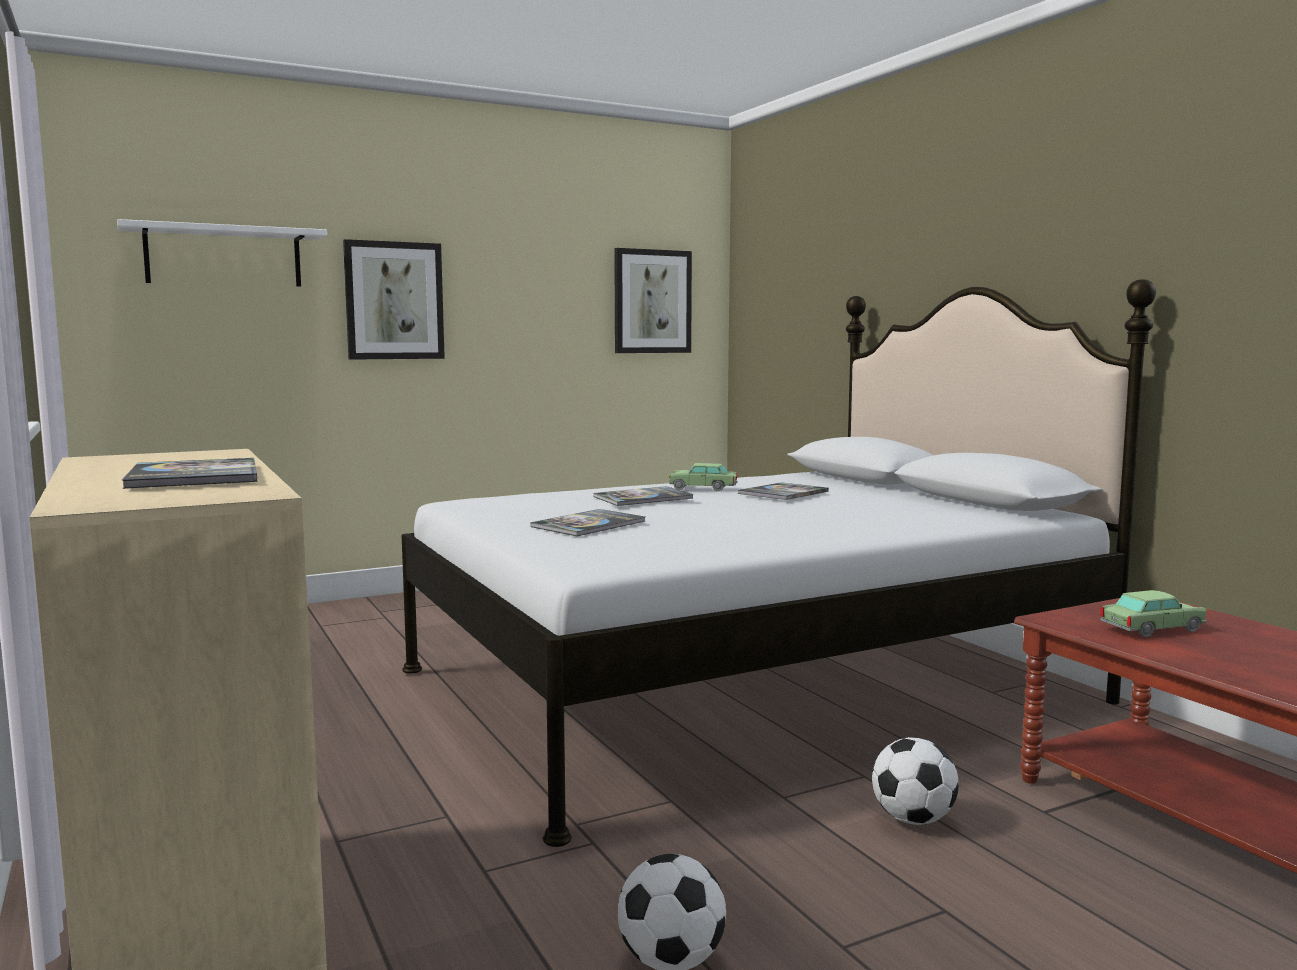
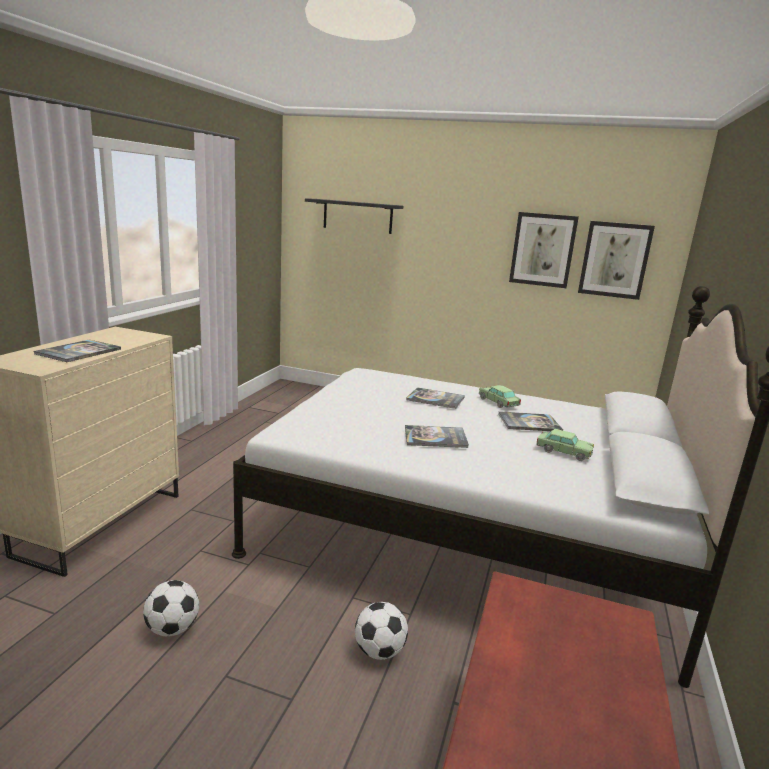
camera: 45 degrees right, 10 degrees up
white shelf [117,219,327,287] -> black shelf [305,198,403,234]
picture [343,239,445,360] -> picture moved to [509,212,579,288]
book [530,509,645,536] -> book moved to [405,425,469,448]
toy car [1100,590,1207,638] -> toy car moved to [536,429,594,461]

